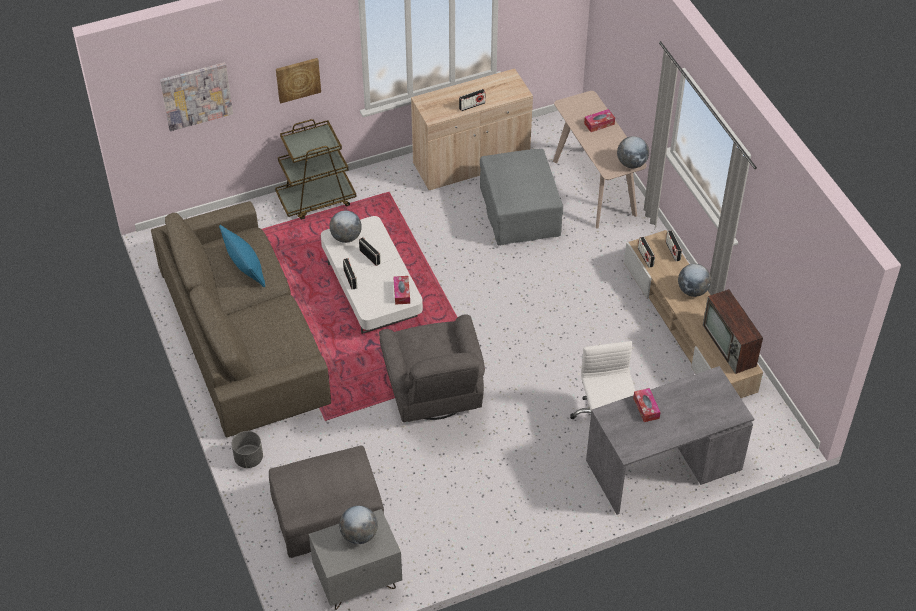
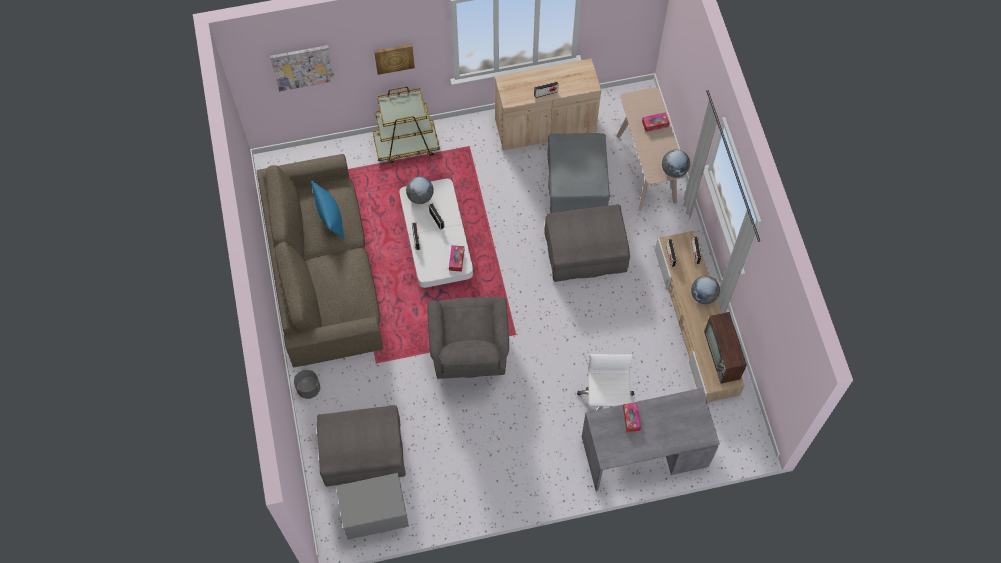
camera: 10 degrees right, 15 degrees up
globe [339,506,378,544] -> none
none -> grey ottoman [544,204,630,282]

